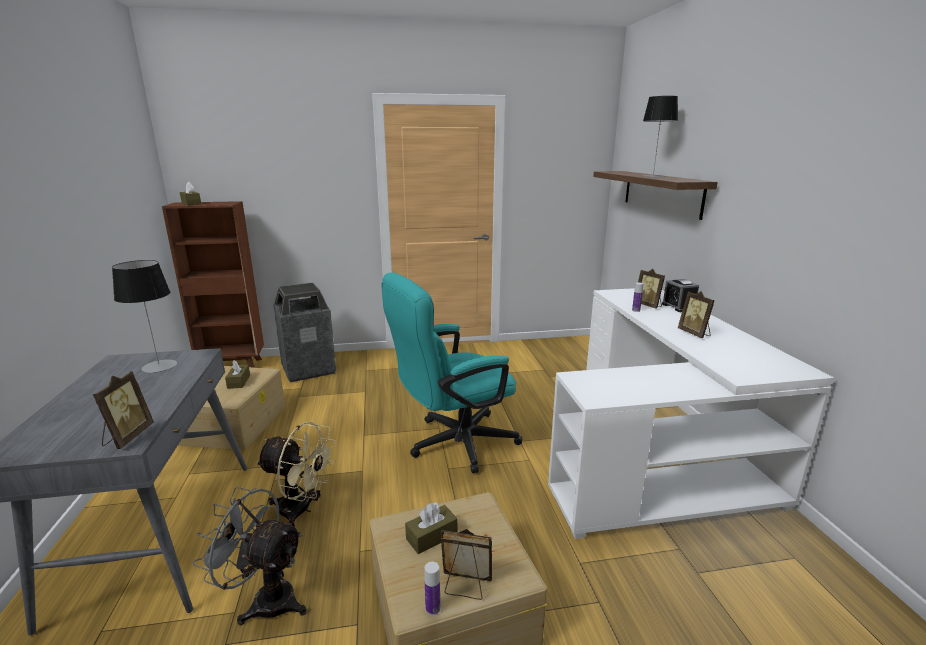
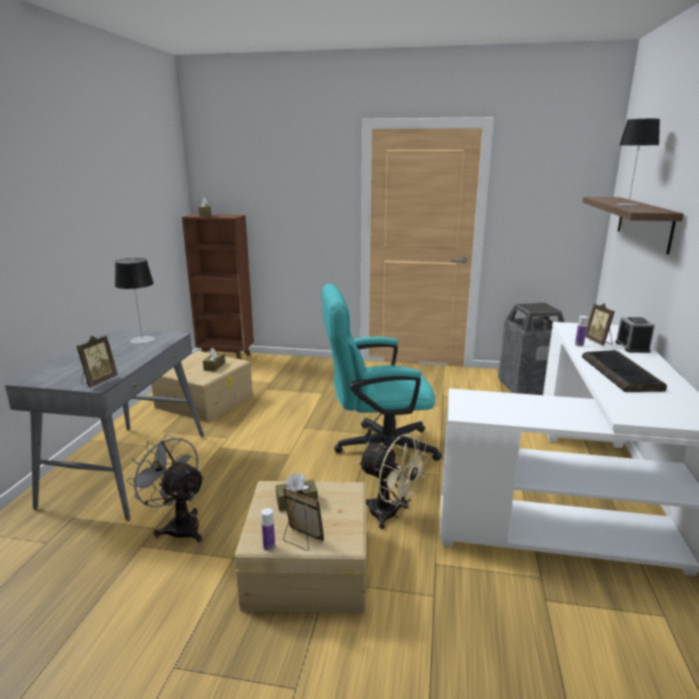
camera: 20 degrees right, 0 degrees up
beige fan [256,422,336,527] -> beige fan moved to [358,433,429,529]
trash can [273,282,336,382] -> trash can moved to [498,303,565,395]
picture frame [678,291,715,338] -> keyboard [582,350,667,392]

